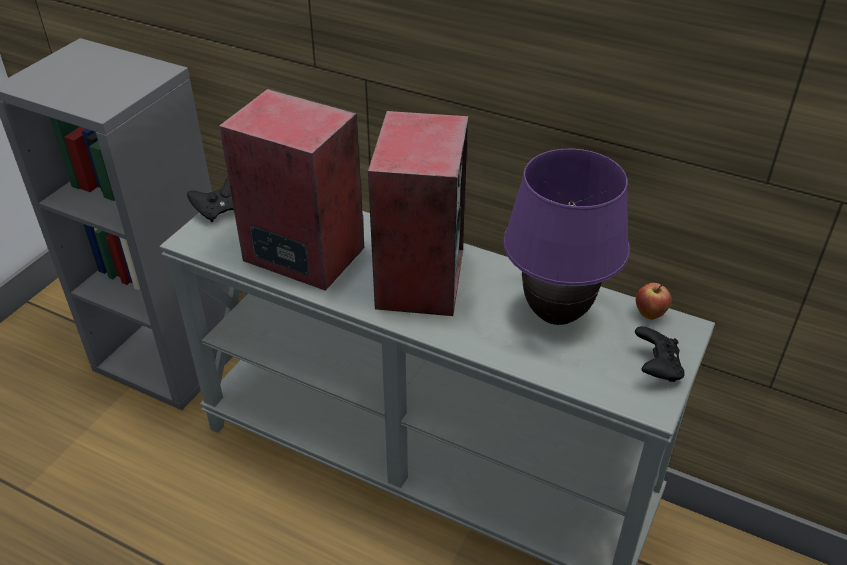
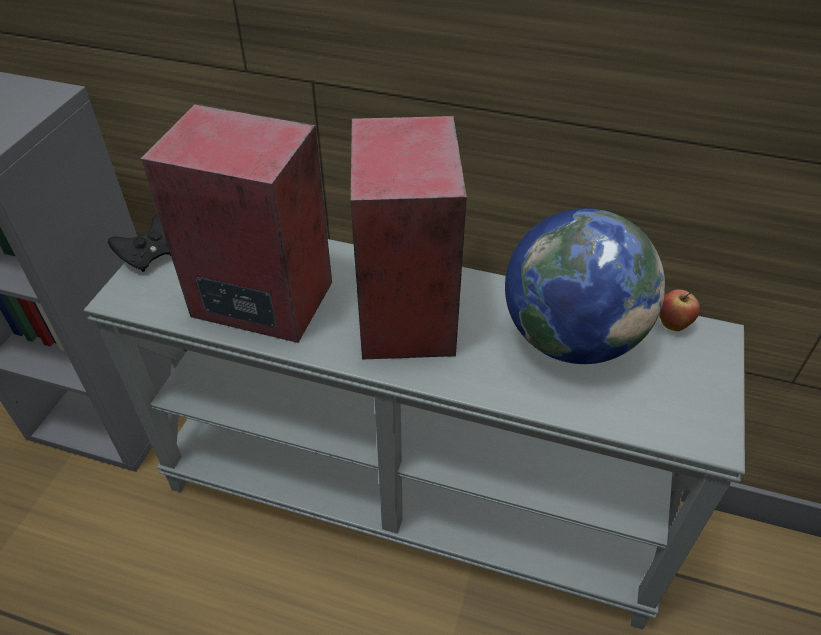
camera: 10 degrees left, 5 degrees up
purple table lamp [503,149,630,325] -> globe [505,208,665,364]
black game controller [635,326,685,382] -> none

